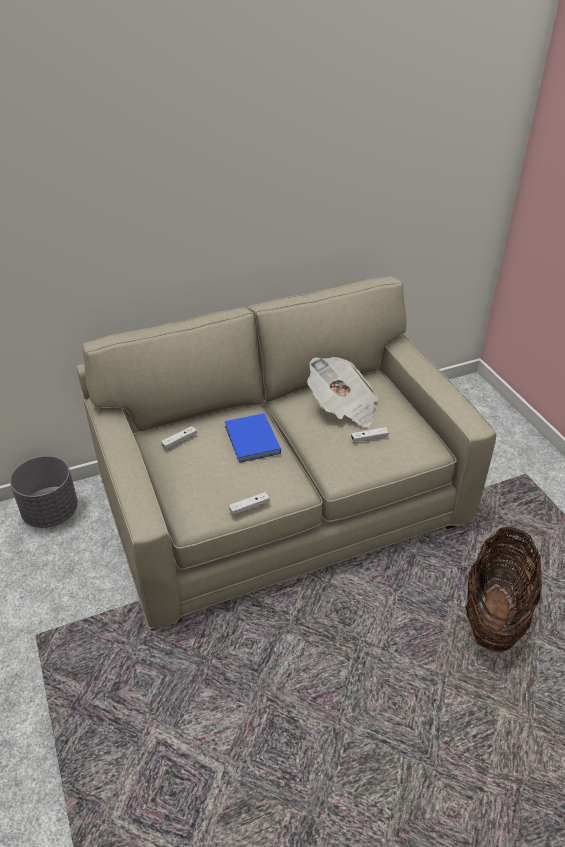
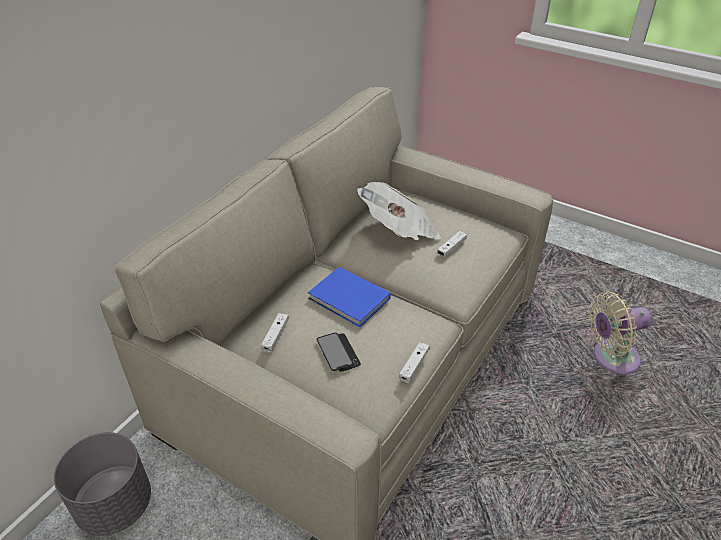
camera: 35 degrees left, 0 degrees up
basket [466,526,542,652] -> beige fan [589,291,653,374]
none -> phone [316,333,361,372]

